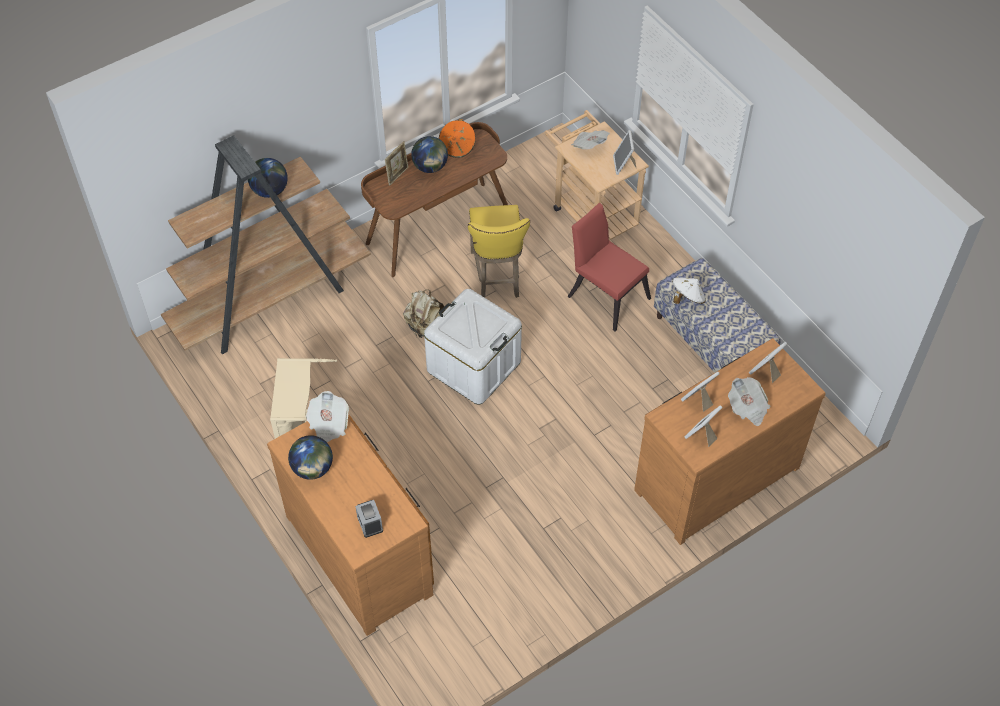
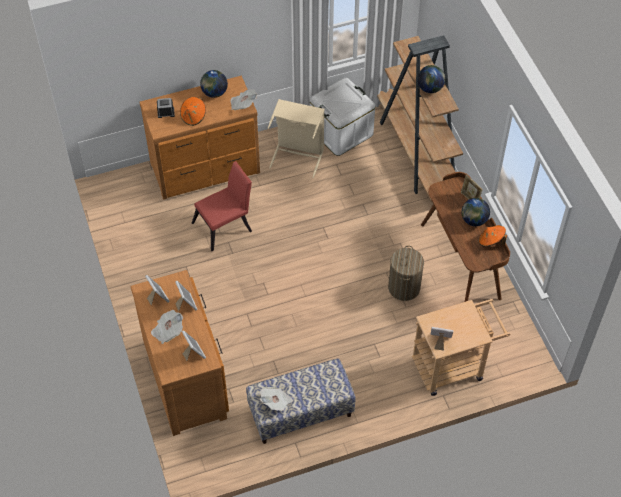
camera: 105 degrees right, 0 degrees up
beige backpack [403,289,445,338] -> none
white storage box [424,289,522,405] -> white storage box moved to [310,78,375,156]
yellow stool [468,205,530,298] -> laundry basket [388,246,424,301]
red chair [567,202,651,332] -> red chair moved to [192,161,252,251]
newspaper [571,130,610,150] -> newspaper moved to [260,387,293,411]
white hat [672,277,706,304] -> none
none -> orange hat [180,97,206,126]

